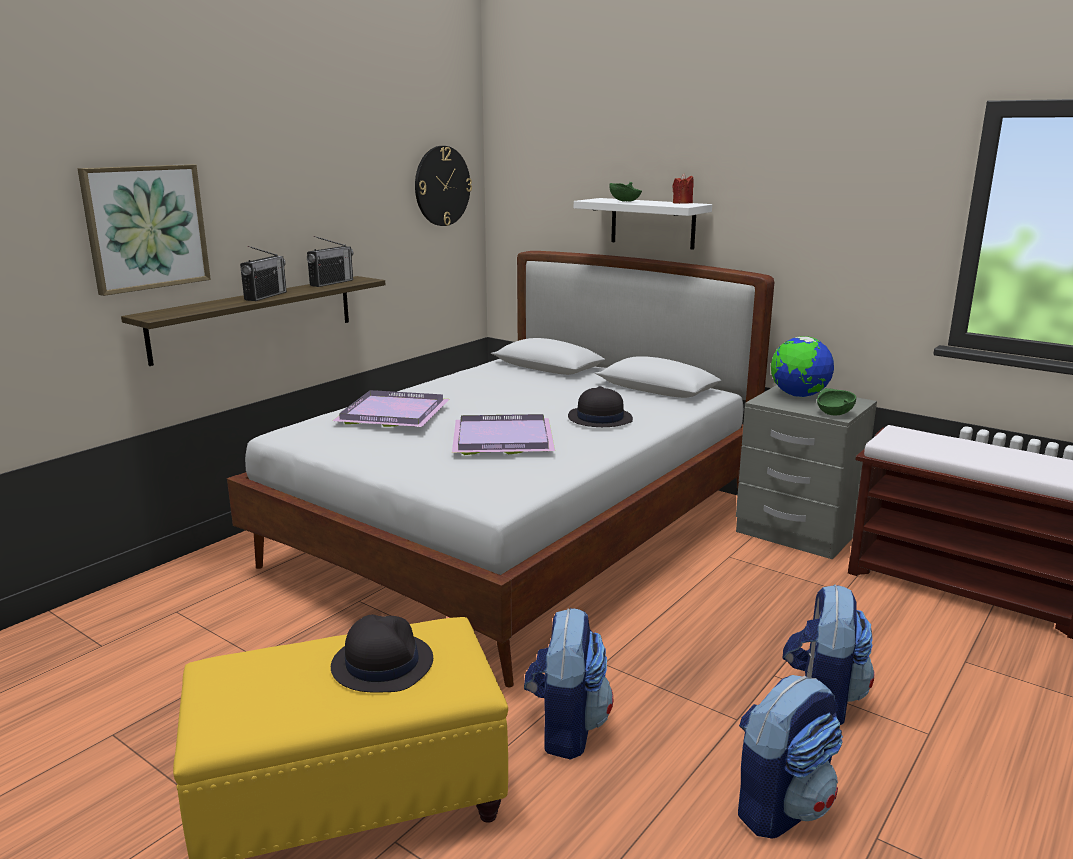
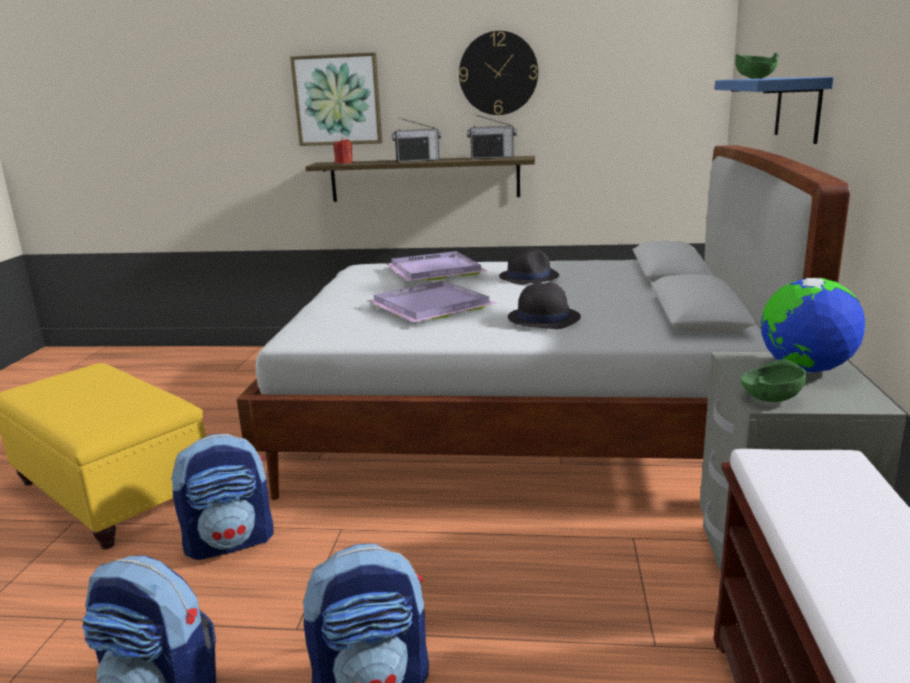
camera: 60 degrees right, 0 degrees up
black hat [331,615,433,692] -> black hat moved to [499,246,559,285]
wall clock [415,146,472,226] -> wall clock moved to [459,31,538,115]
white shelf [574,198,712,250] -> blue shelf [715,77,834,144]
red candle [672,174,694,204] -> red candle moved to [334,137,353,164]

